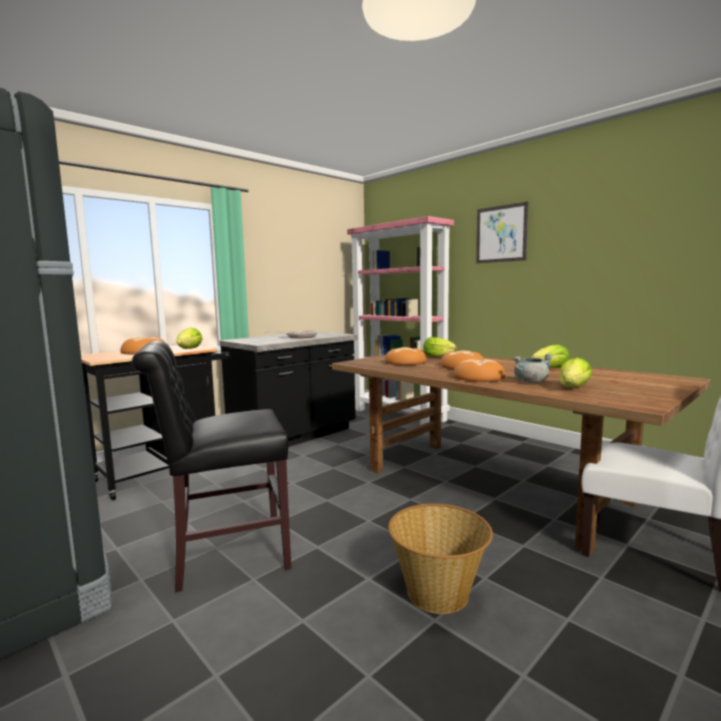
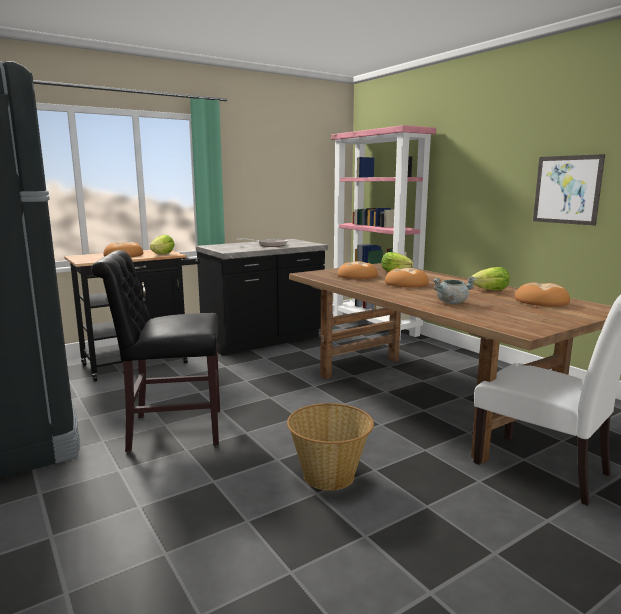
camera: 10 degrees right, 5 degrees up
bread [453,359,505,382] -> bread moved to [515,282,570,306]
picture [476,201,528,263] -> picture moved to [533,154,605,226]
lettuce [559,357,592,387] -> none

